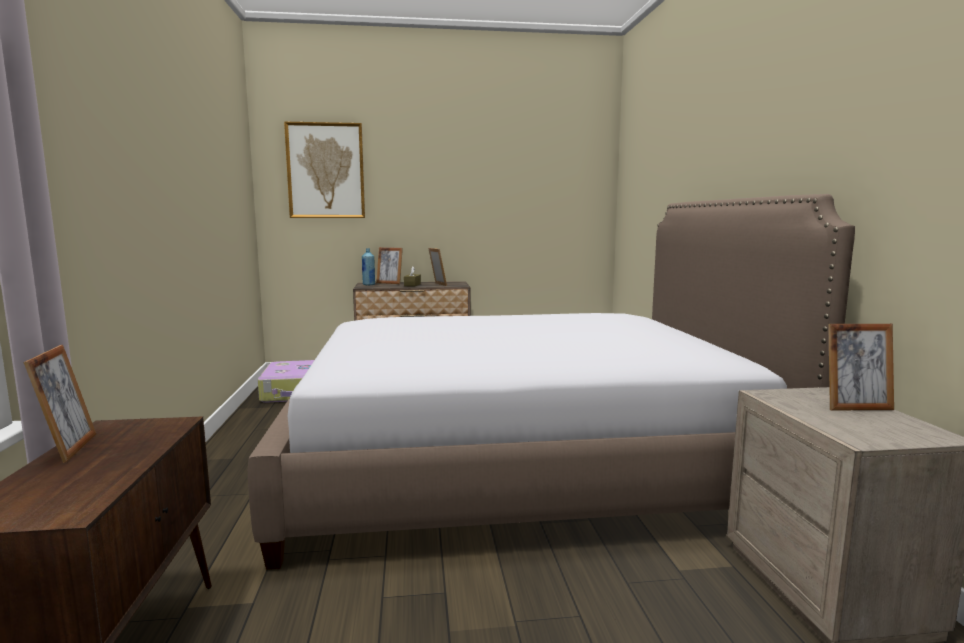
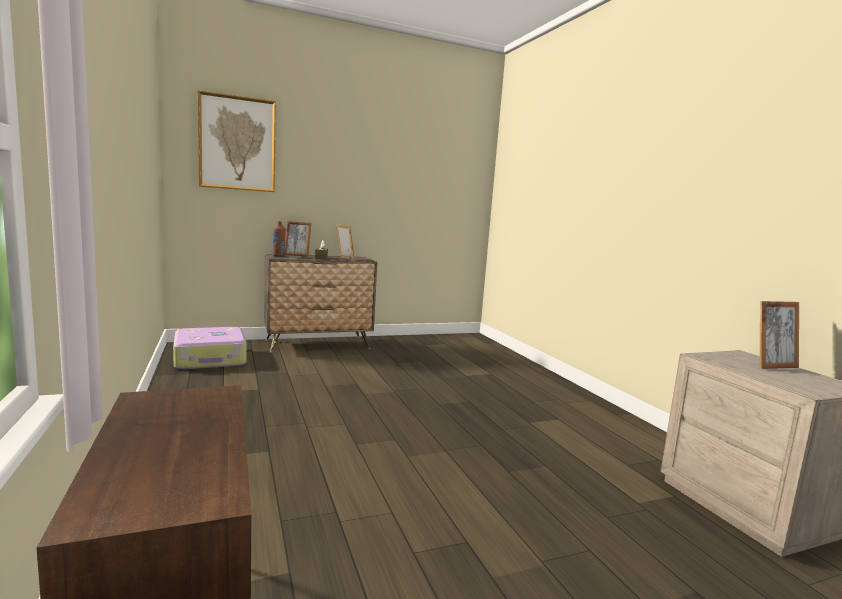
camera: 15 degrees left, 0 degrees up
picture frame [23,345,96,463] -> none
bed [248,194,855,570] -> none
blue bottle [362,248,375,285] -> brown bottle [273,221,286,257]

